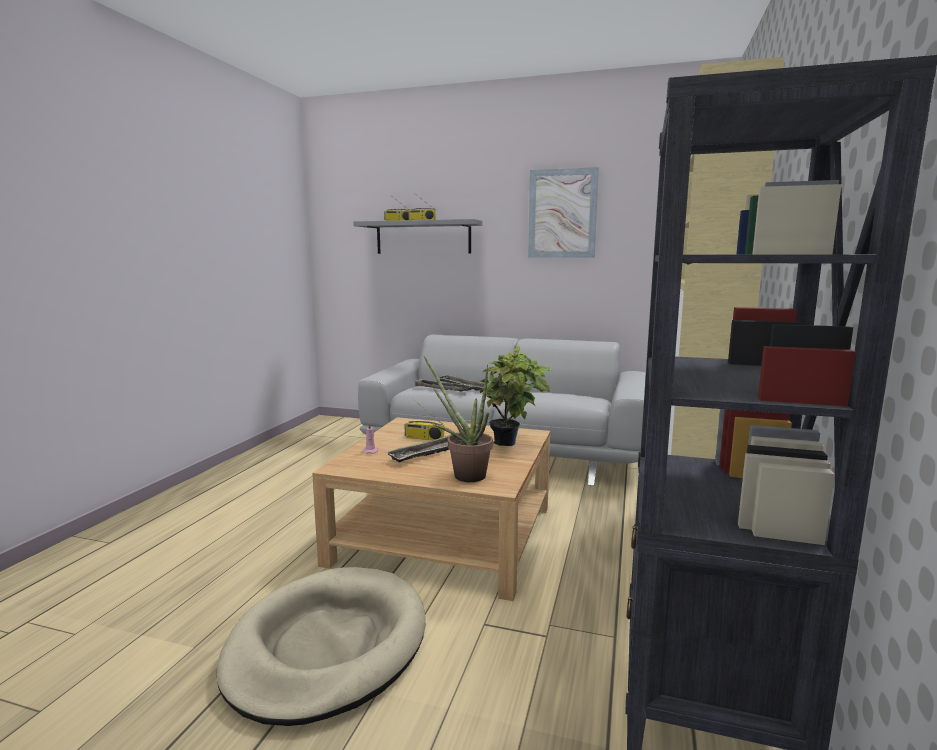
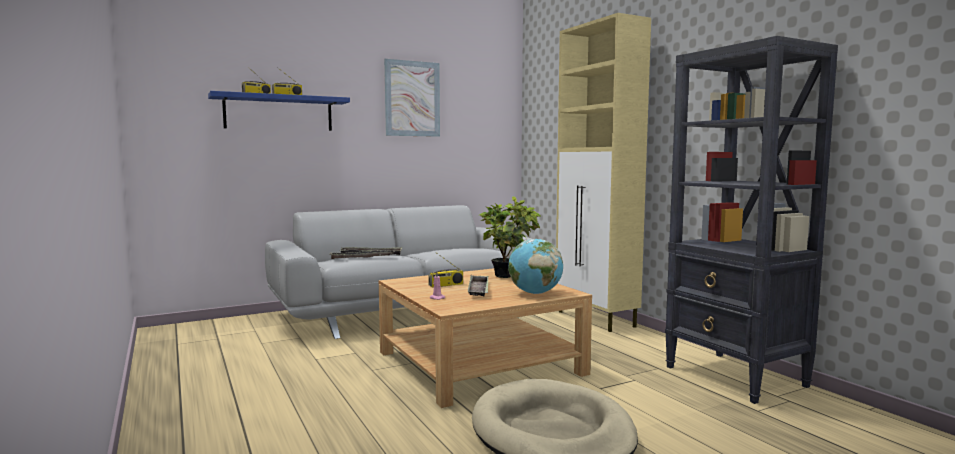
camera: 45 degrees left, 5 degrees down
grey shelf [353,219,483,254] -> blue shelf [208,91,350,131]
potted plant [424,356,493,482] -> globe [508,239,563,294]

